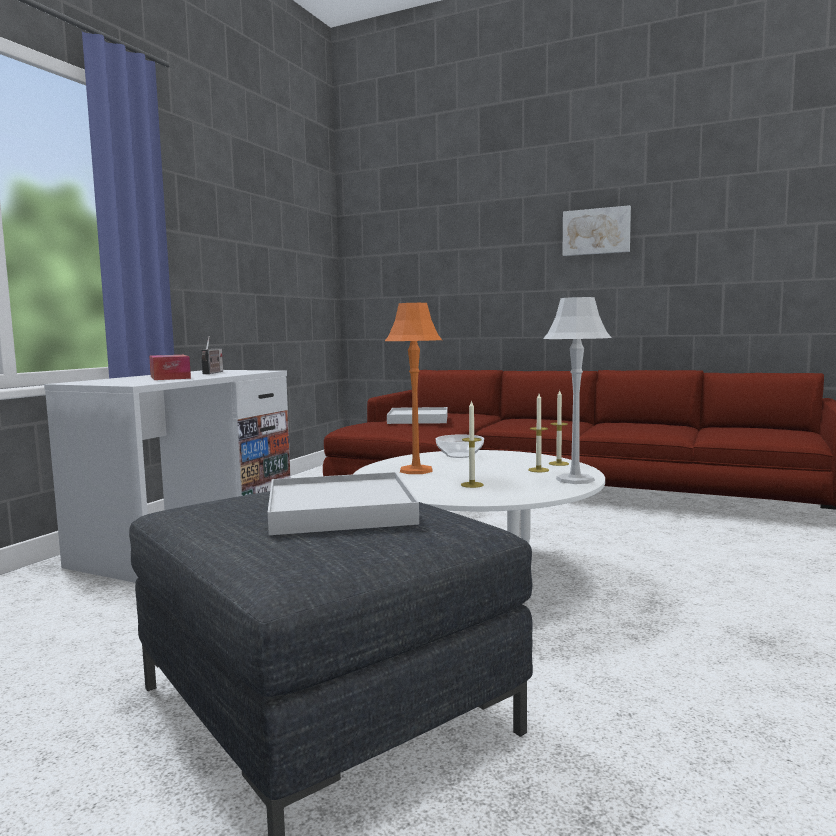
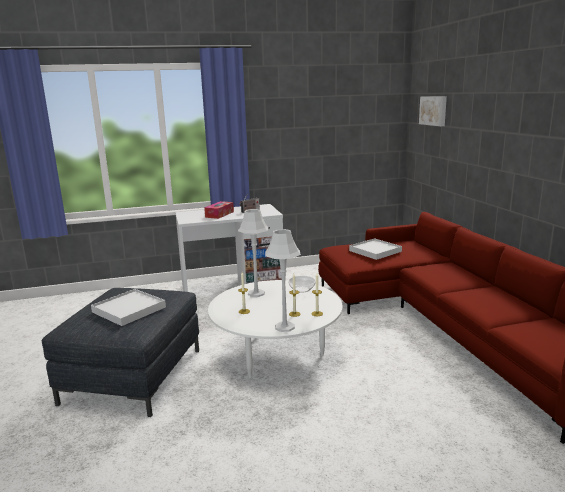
camera: 50 degrees right, 10 degrees up
orange table lamp [385,303,442,474] -> grey table lamp [238,209,269,297]
picture [563,205,631,256] -> picture moved to [419,96,447,126]

